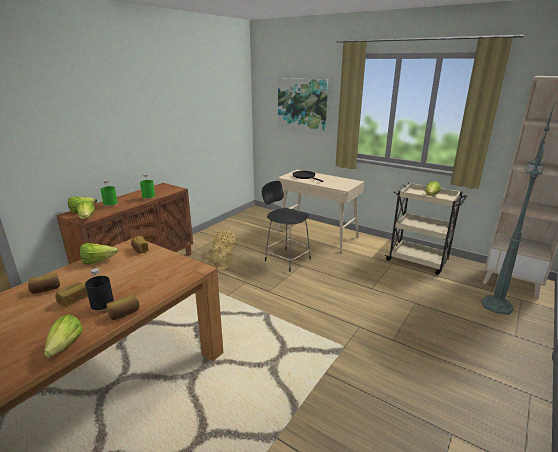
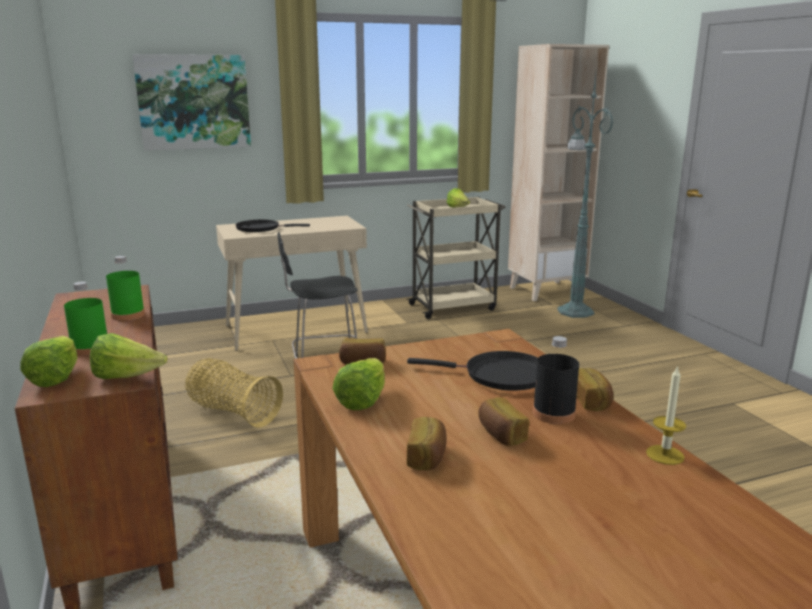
camera: 55 degrees left, 5 degrees down
lettuce [44,315,83,358] -> candle [646,365,686,465]
none -> black frying pan [407,351,538,391]

